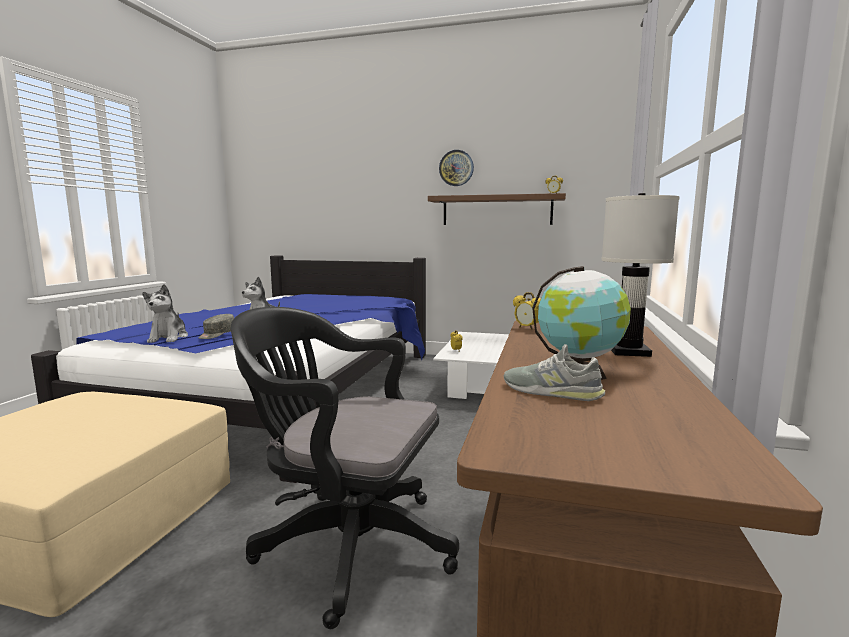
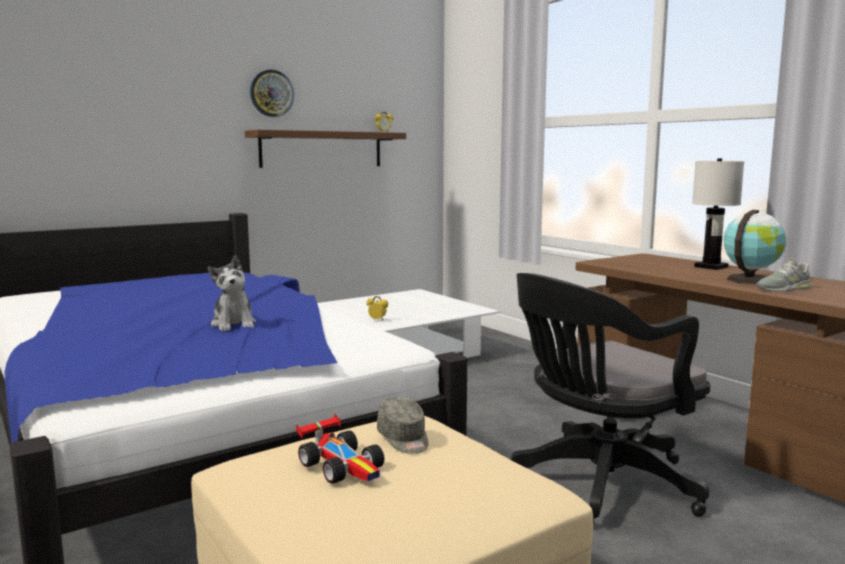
camera: 50 degrees left, 0 degrees up
plush toy [142,284,188,343] -> none
grey cap [198,314,234,339] -> grey cap moved to [377,397,428,454]
alarm clock [513,292,541,330] -> none
none -> toy car [296,414,384,484]

